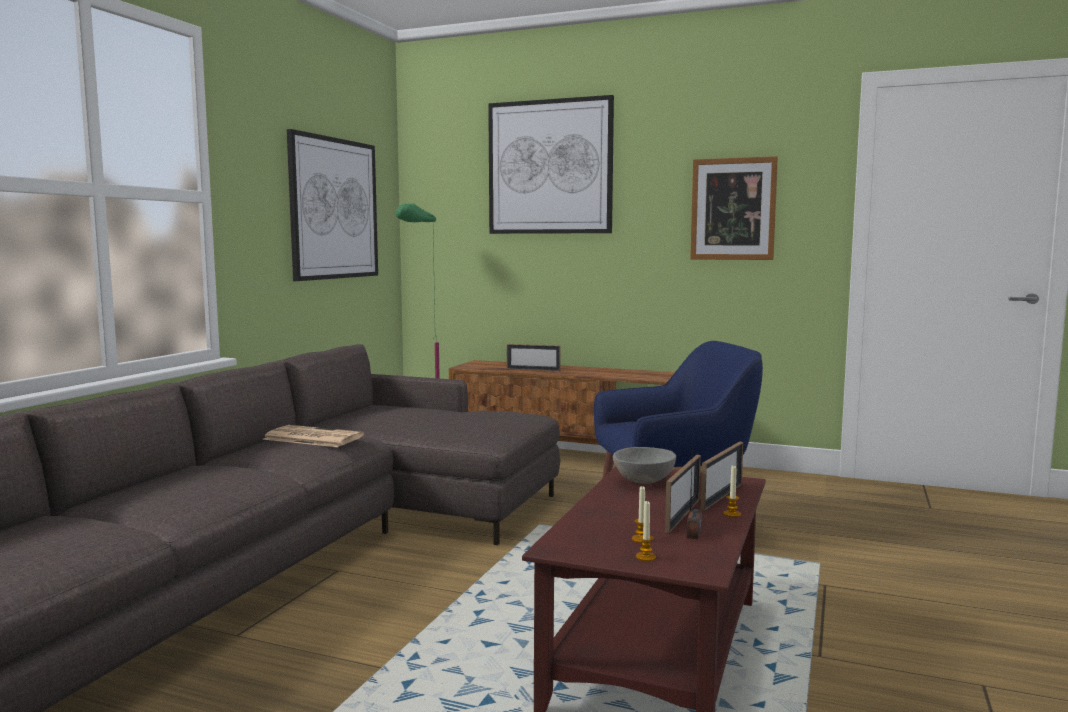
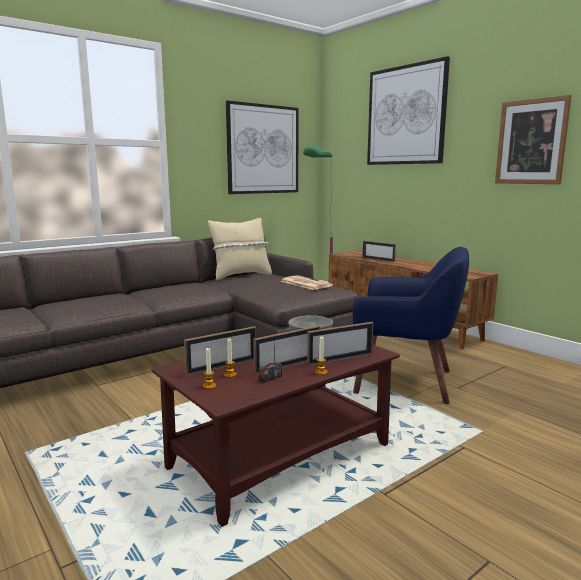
camera: 30 degrees right, 5 degrees up
newspaper [263,425,364,447] -> newspaper moved to [280,275,333,290]
none -> picture frame [184,326,257,376]
none -> beige pillow [208,218,272,280]

